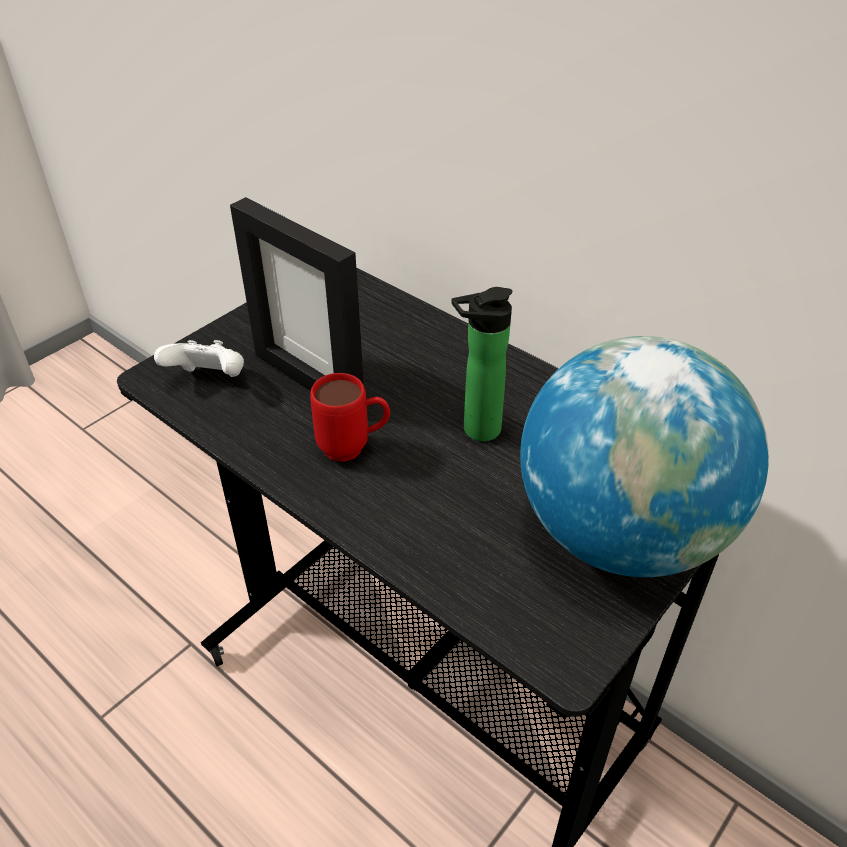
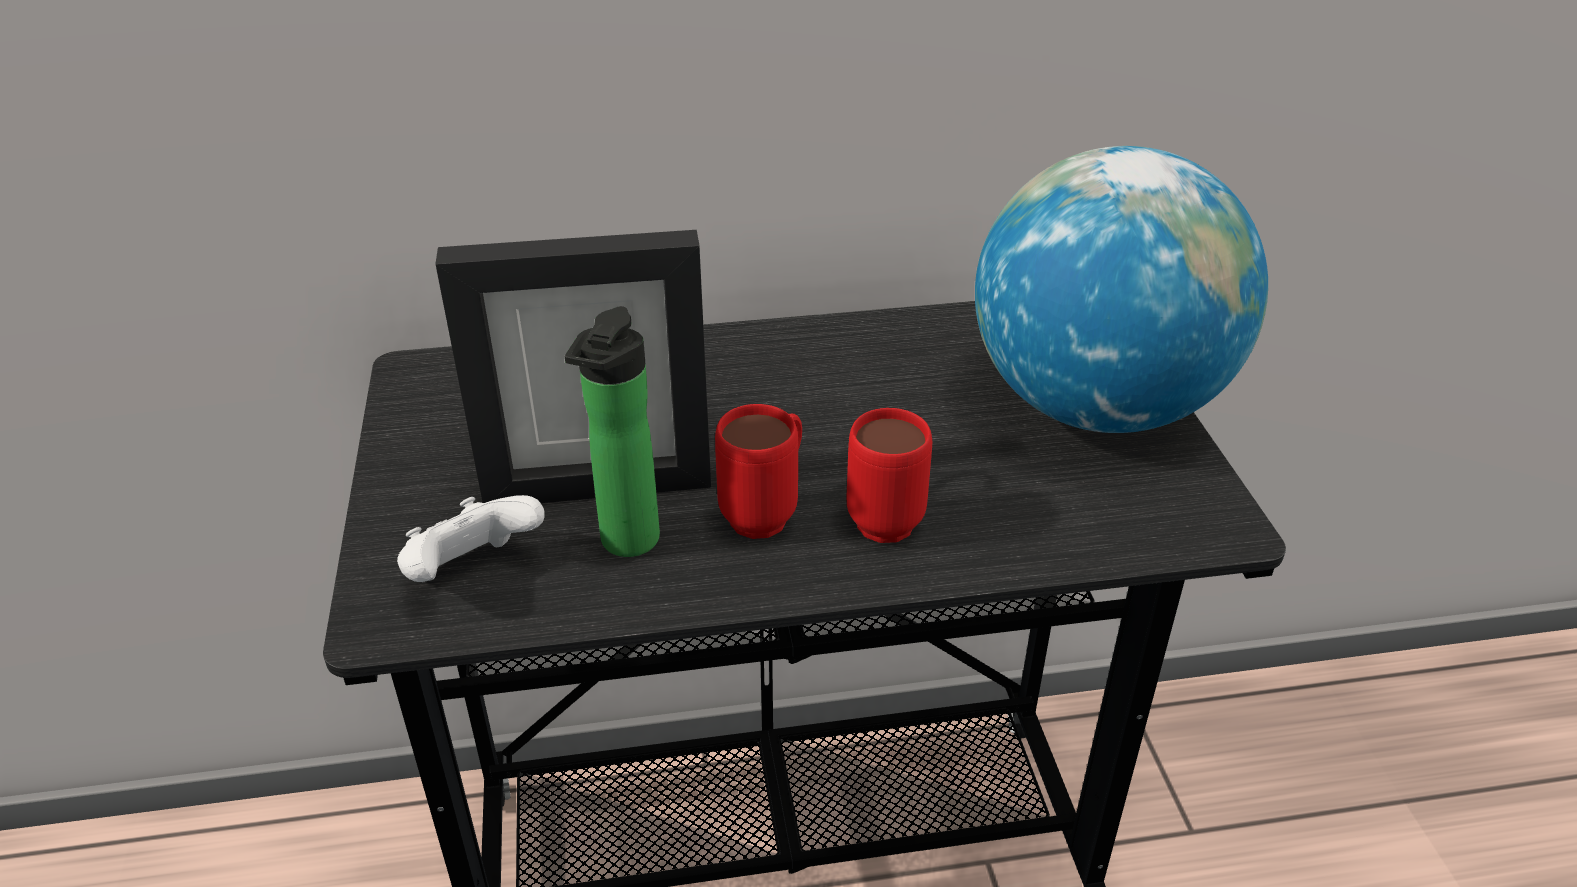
camera: 50 degrees left, 5 degrees down
bottle [452,287,512,442] -> bottle moved to [565,306,660,557]
none -> red mug [847,408,932,543]

